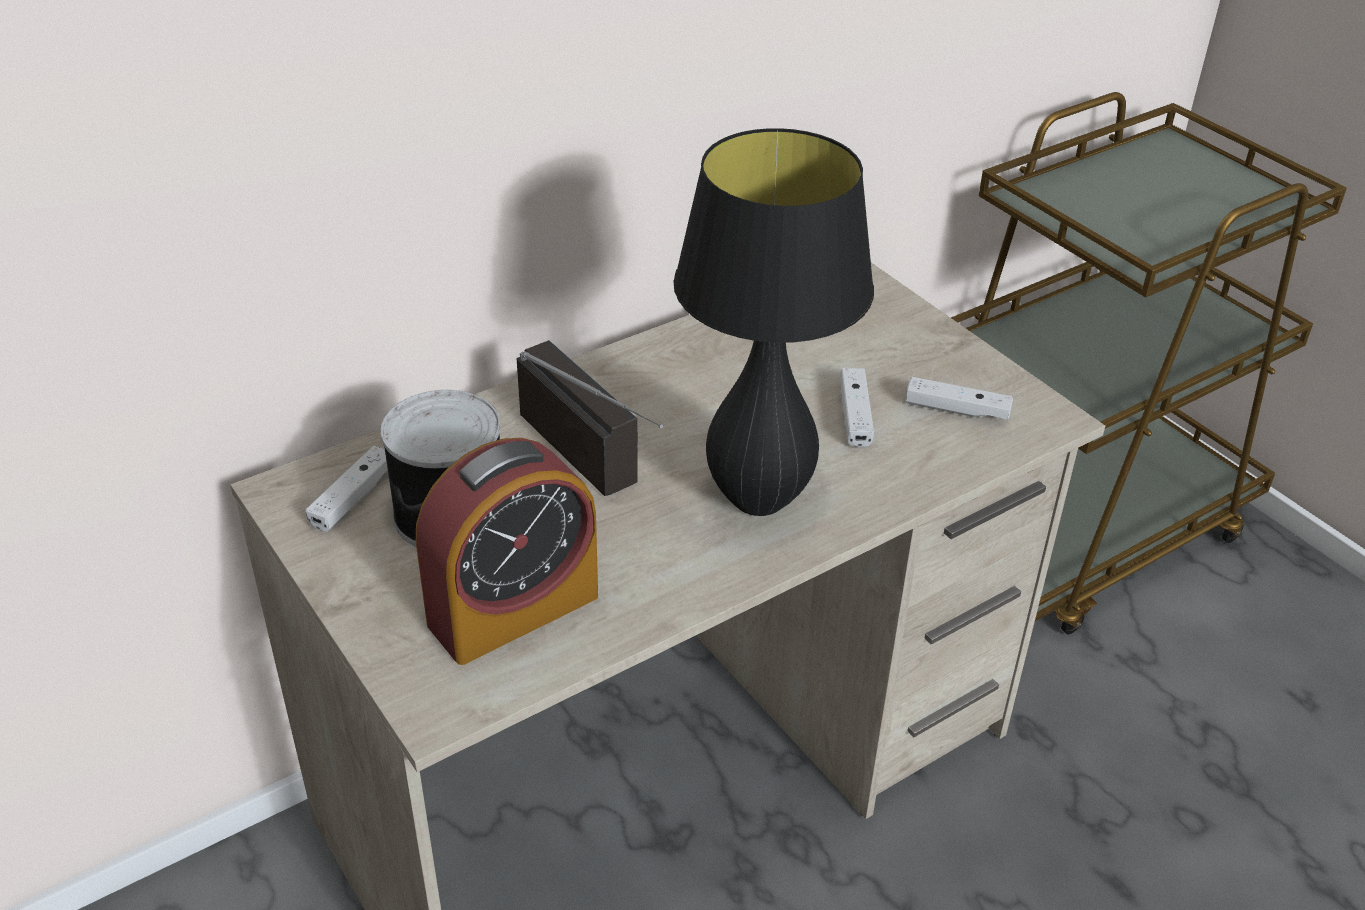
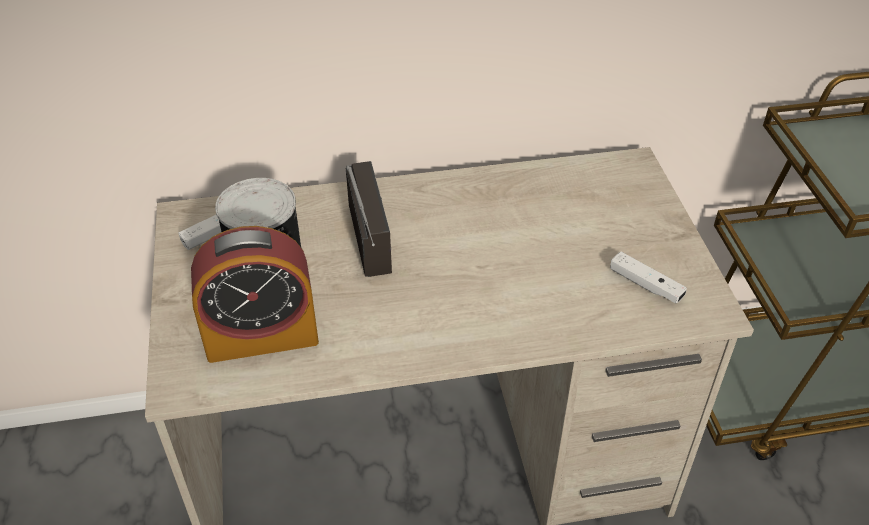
camera: 25 degrees right, 5 degrees up
black table lamp [673,128,874,516] -> none
white game controller [840,368,874,447] -> none

